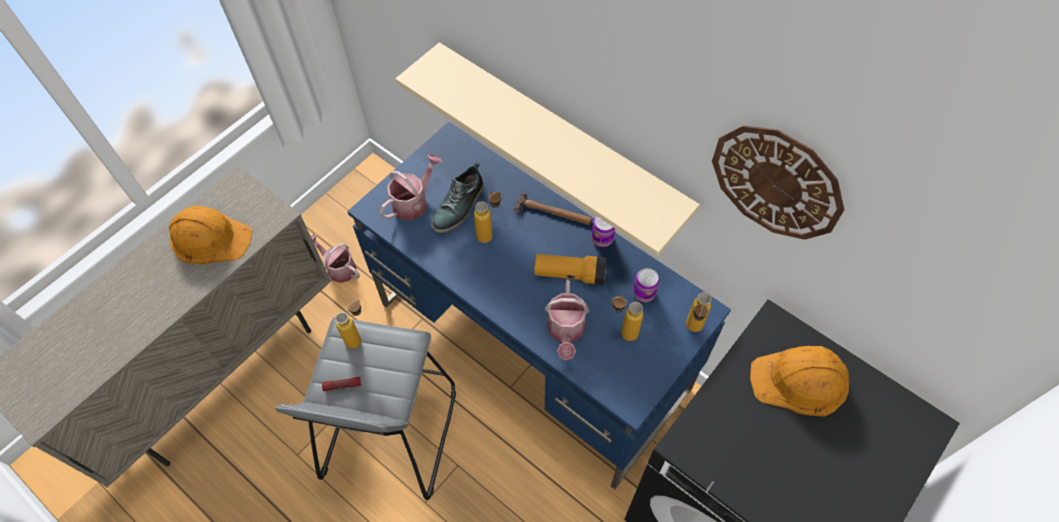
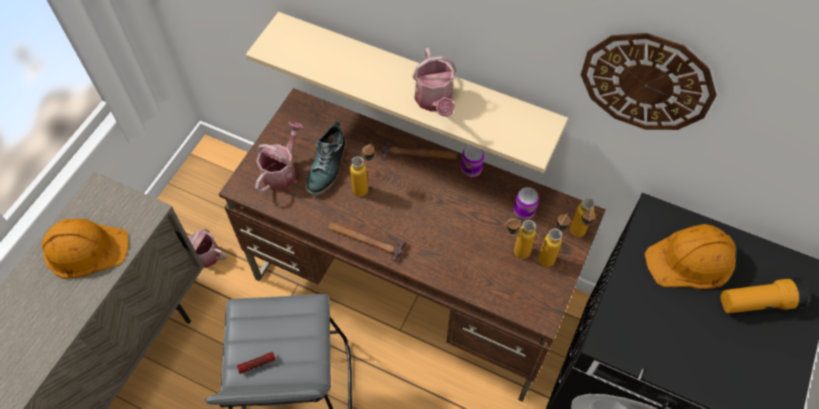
camera: 15 degrees left, 0 degrees up
bottle [335,300,361,349] -> bottle moved to [539,213,571,267]
blue desk [347,122,731,489] -> brown desk [219,88,606,402]
flashlight [534,254,606,285] -> flashlight moved to [720,278,809,313]
watering can [545,279,589,360] -> watering can moved to [412,48,456,117]
none -> hammer [328,222,406,261]

